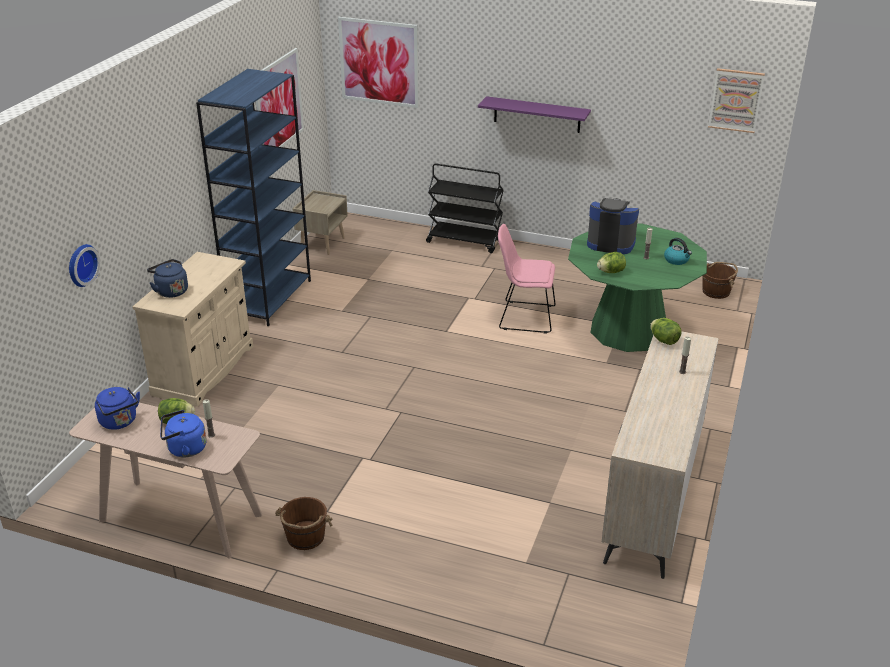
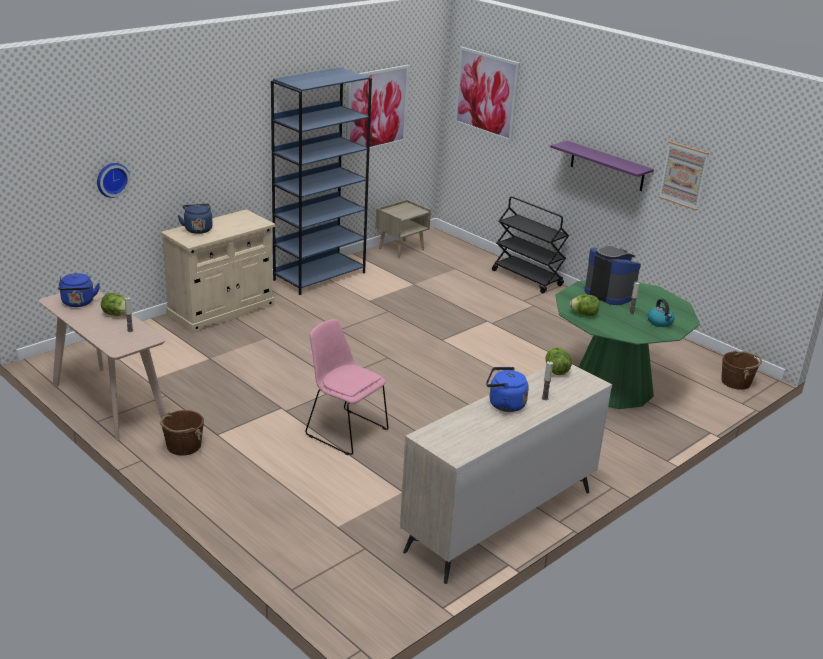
camera: 25 degrees right, 5 degrees down
blue kettle [160,410,207,457] -> blue kettle moved to [486,367,529,412]
pink chair [498,224,556,334] -> pink chair moved to [305,319,389,455]
picture [708,68,765,133] -> picture moved to [659,141,709,210]

